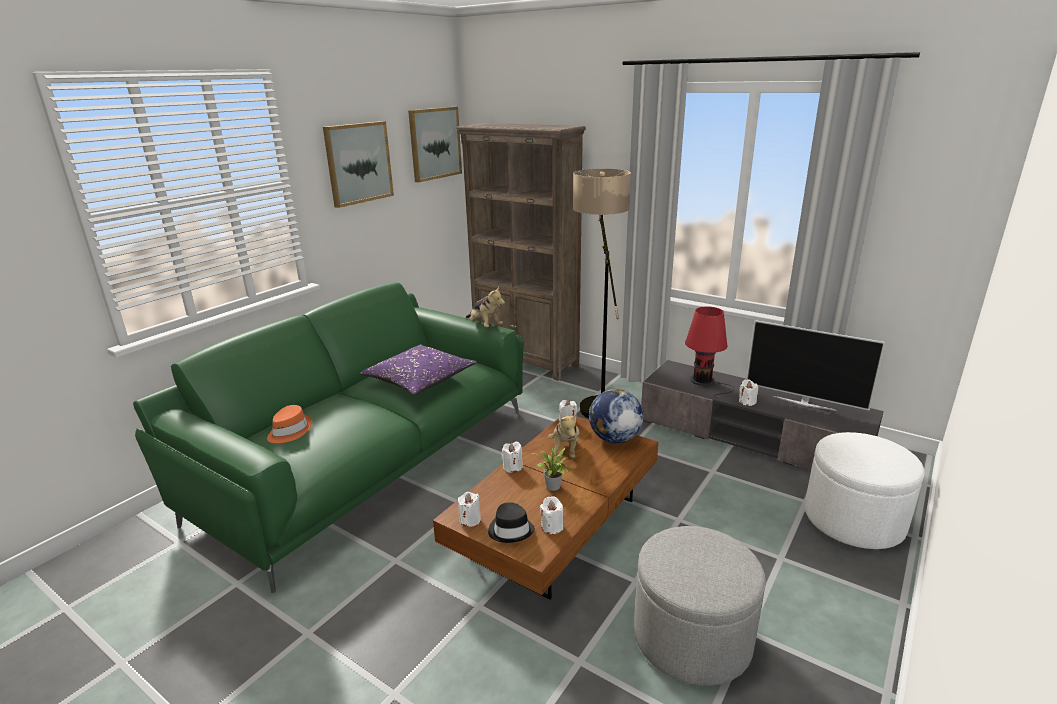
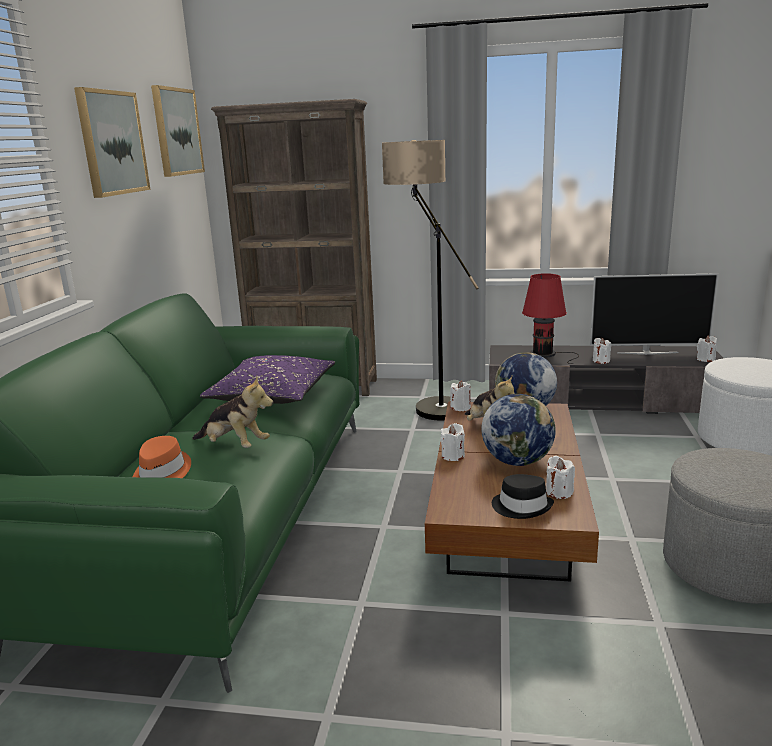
camera: 25 degrees left, 5 degrees down
white candle [458,492,481,527] -> white candle moved to [697,336,717,362]
plush toy [466,287,505,327] -> plush toy moved to [192,376,273,448]
potted plant [532,447,570,491] -> globe [481,394,556,466]

